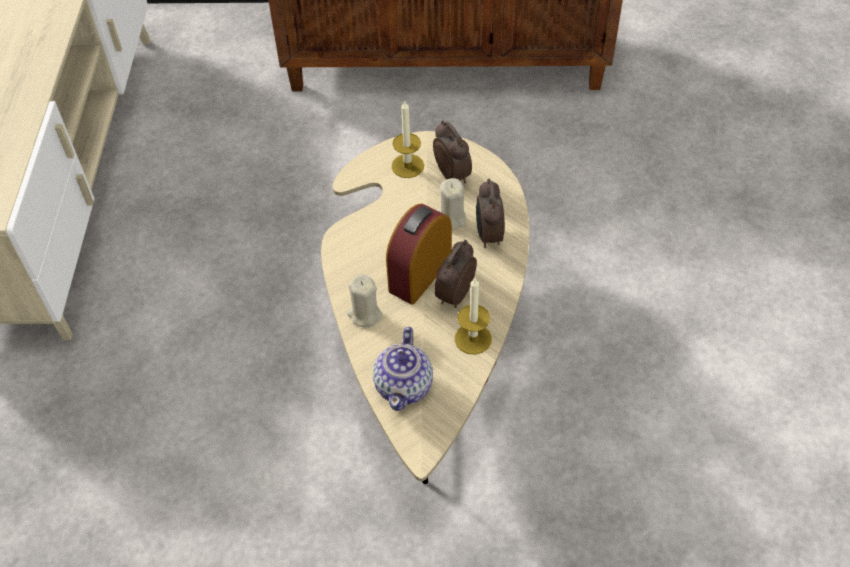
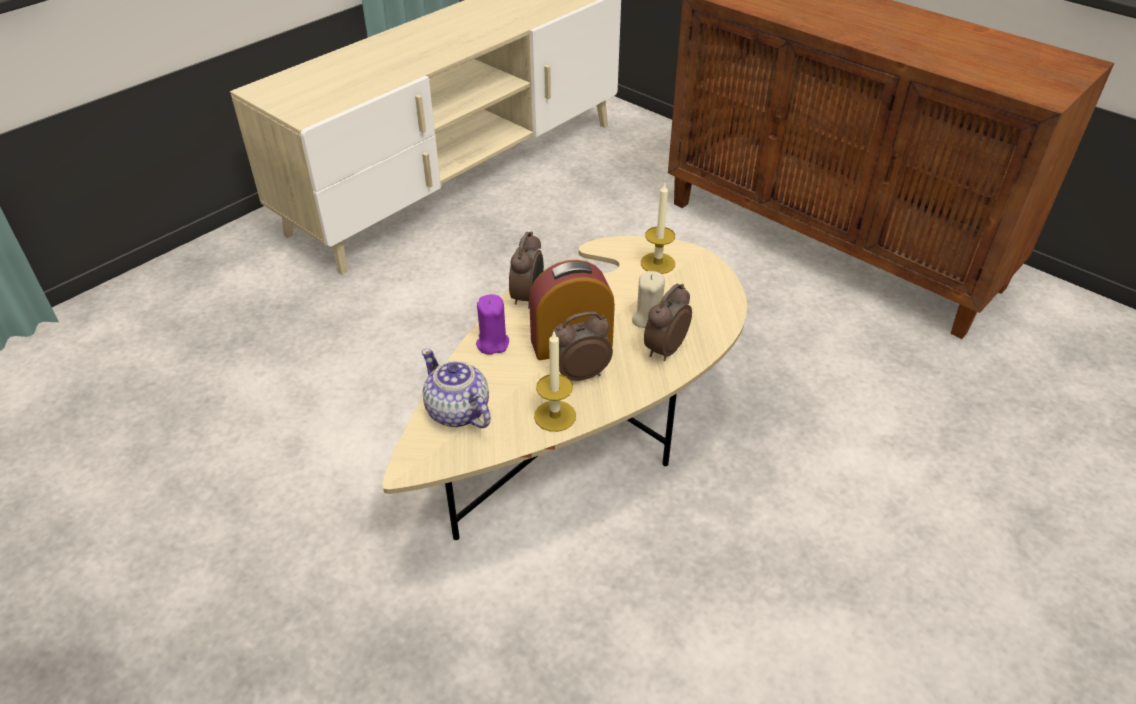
camera: 40 degrees right, 10 degrees down
beige candle [347,274,382,328] -> purple candle [476,294,509,355]
teapot [373,327,433,411] -> teapot turned 90 degrees clockwise [422,349,491,428]
alarm clock [433,120,472,183] -> alarm clock moved to [509,232,544,309]

